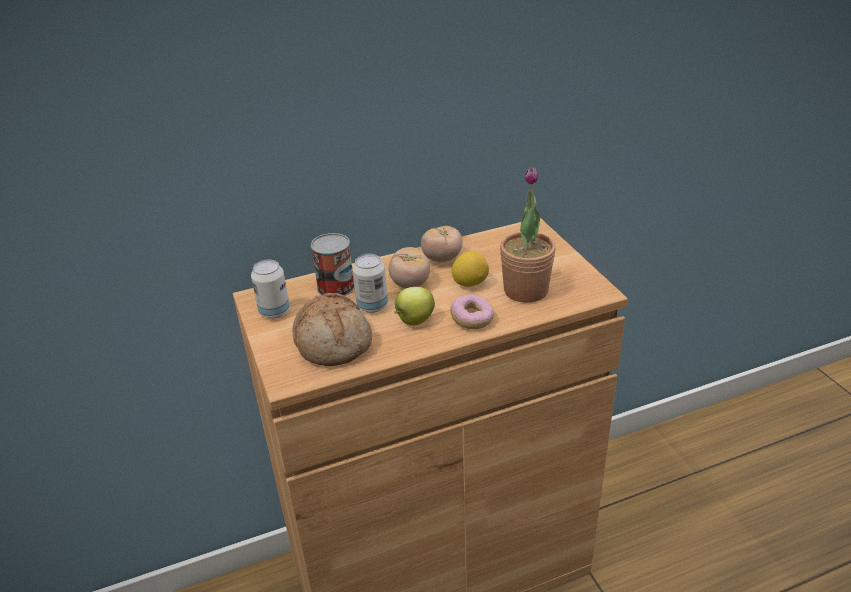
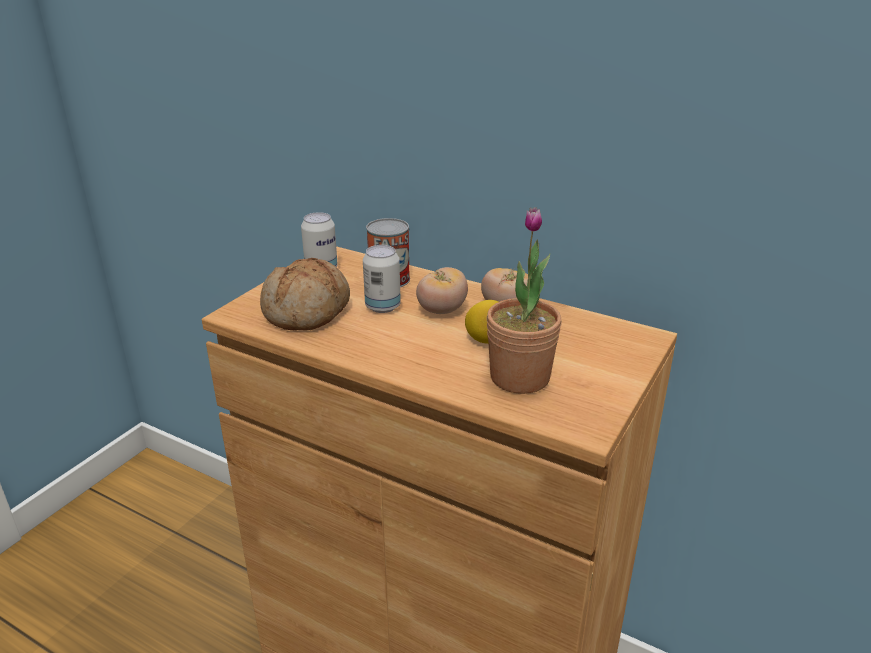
camera: 50 degrees right, 5 degrees down
apple [395,287,435,325] -> none
donut [450,294,494,329] -> none

